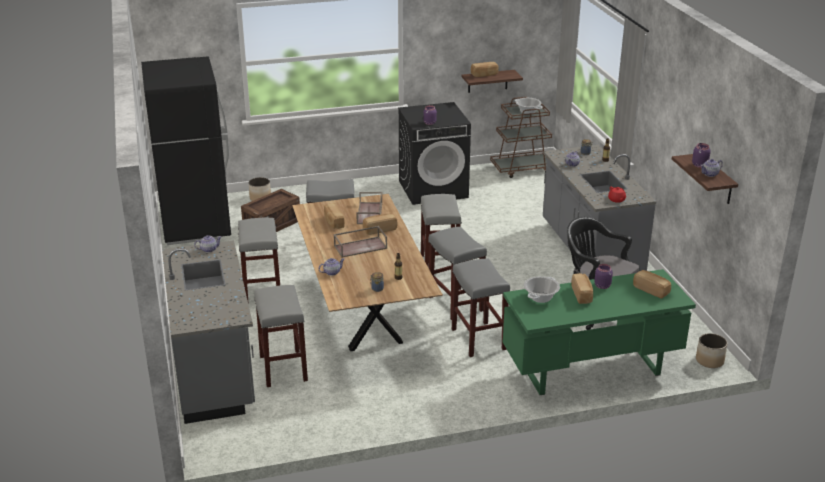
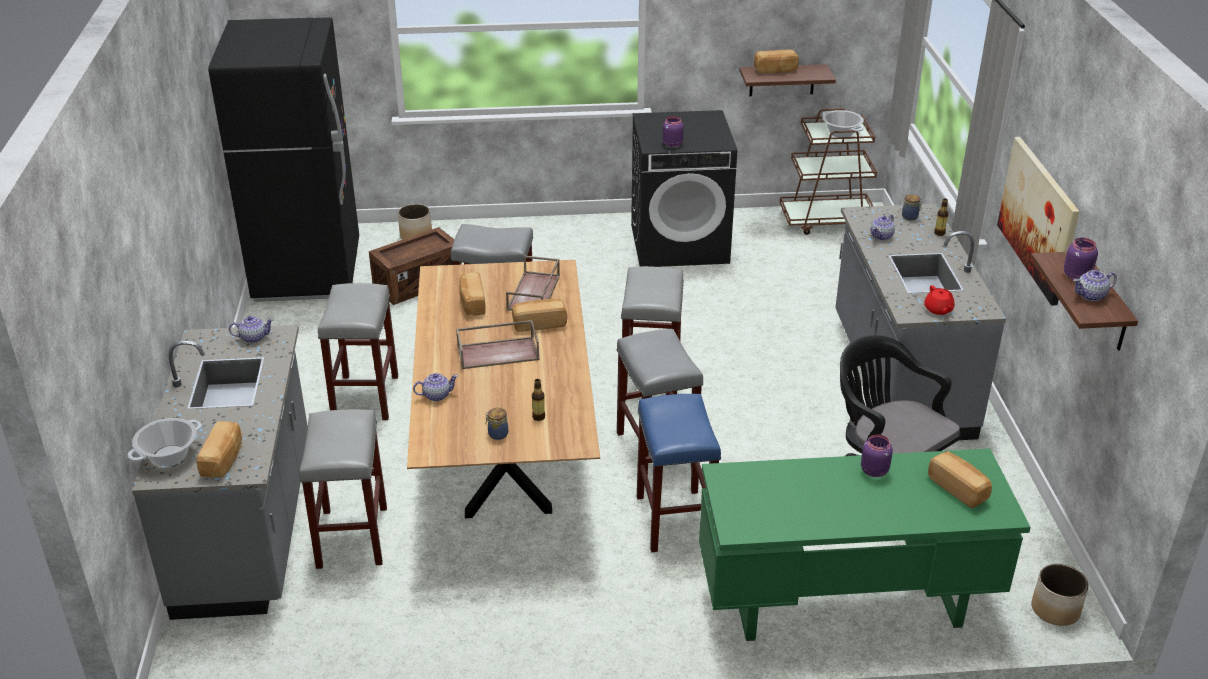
camera: 10 degrees right, 5 degrees up
grey stool [452,259,510,357] -> blue stool [637,394,721,552]
cooking pot [524,276,560,303] -> cooking pot moved to [127,418,202,466]
bread [571,273,593,304] -> bread moved to [197,421,242,478]
none -> picture [997,137,1080,306]

